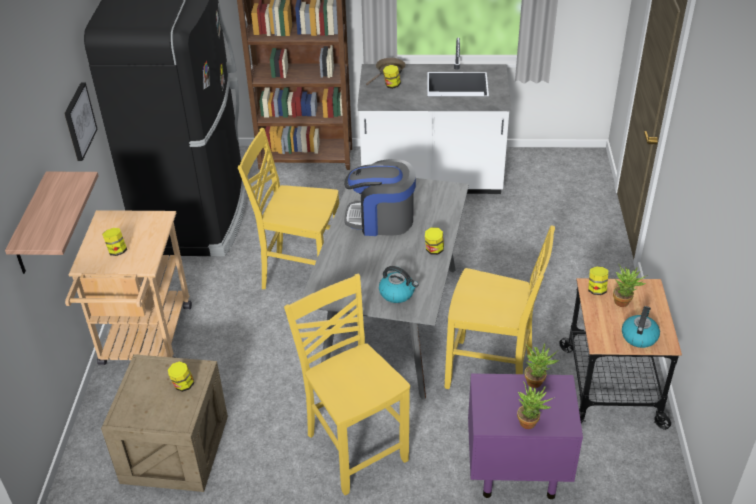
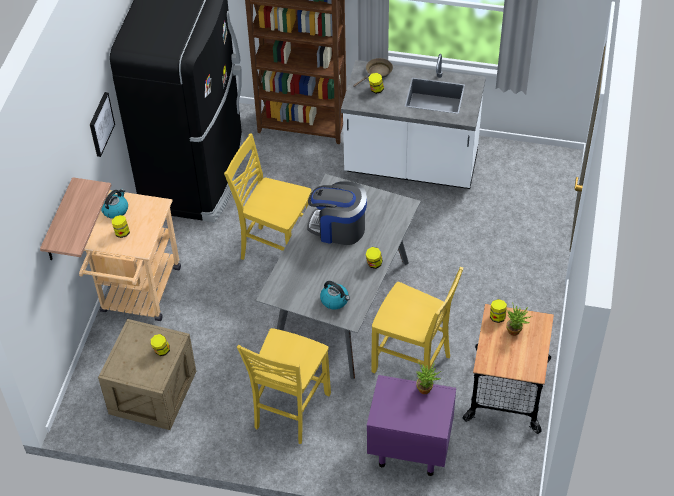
camera: 10 degrees right, 10 degrees up
yellow chair [284,274,410,495] -> yellow chair turned 135 degrees counterclockwise [237,328,331,444]
potted plant [517,381,553,429] -> none
kettle [622,306,660,348] -> kettle moved to [101,189,128,219]

